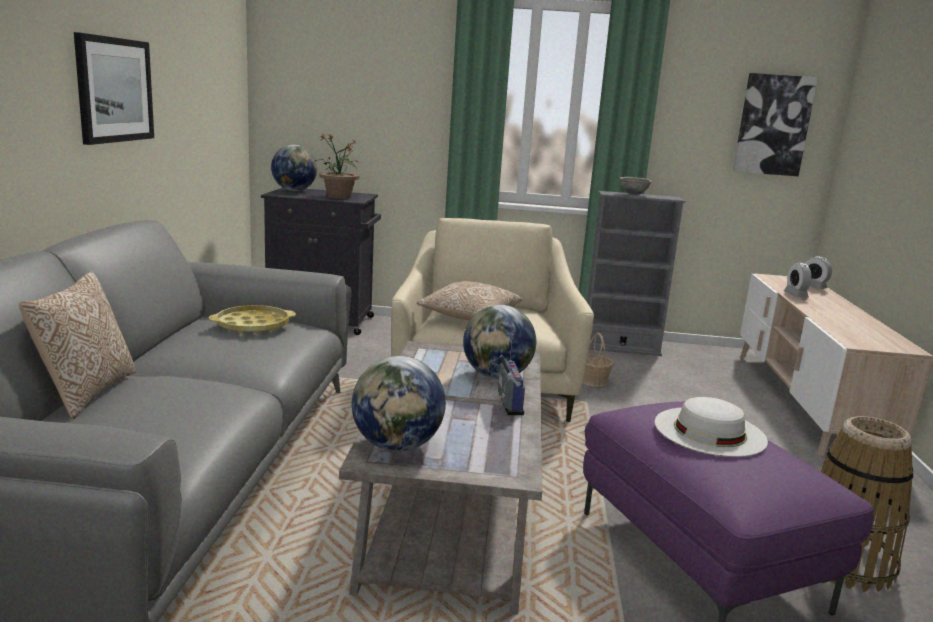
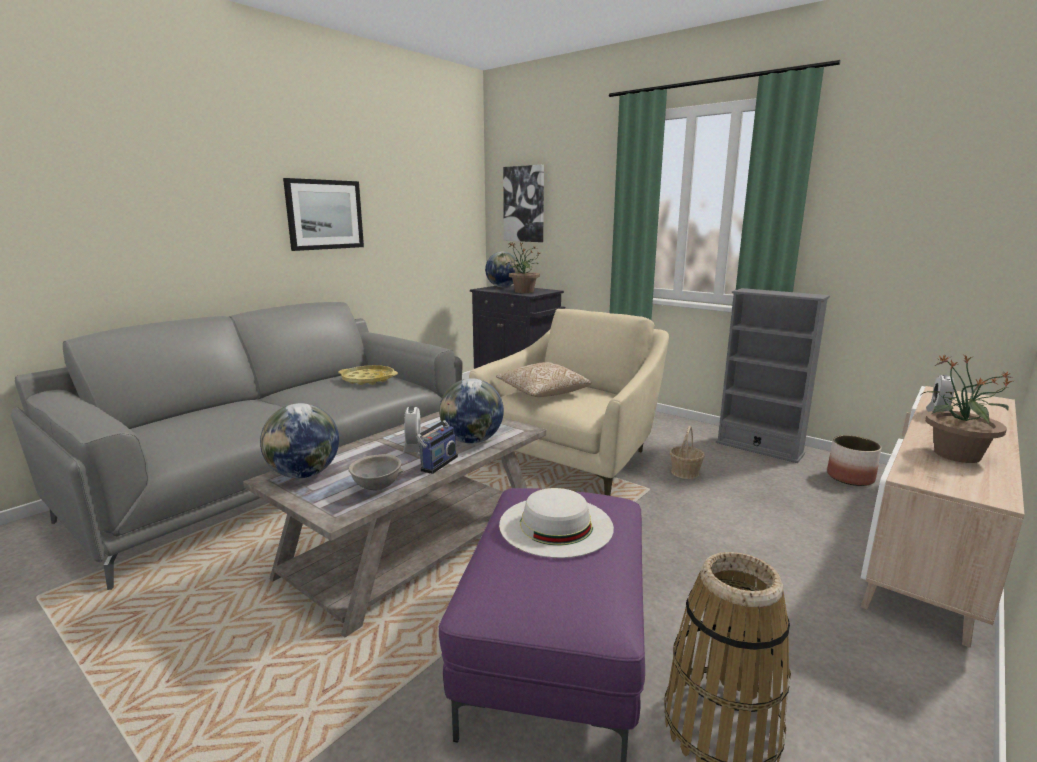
camera: 35 degrees right, 0 degrees up
pillow [19,271,136,419] -> none
grey bowl [620,177,652,195] -> grey bowl moved to [349,454,403,491]
picture [733,73,818,176] -> picture moved to [503,165,544,242]
alarm clock [804,256,832,289] -> alarm clock moved to [403,406,423,452]
none -> planter [827,435,882,486]
none -> potted plant [922,354,1012,463]

